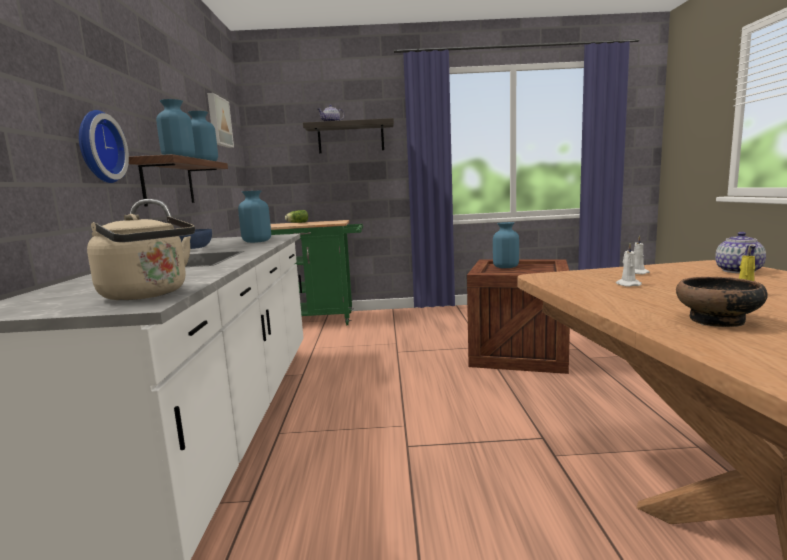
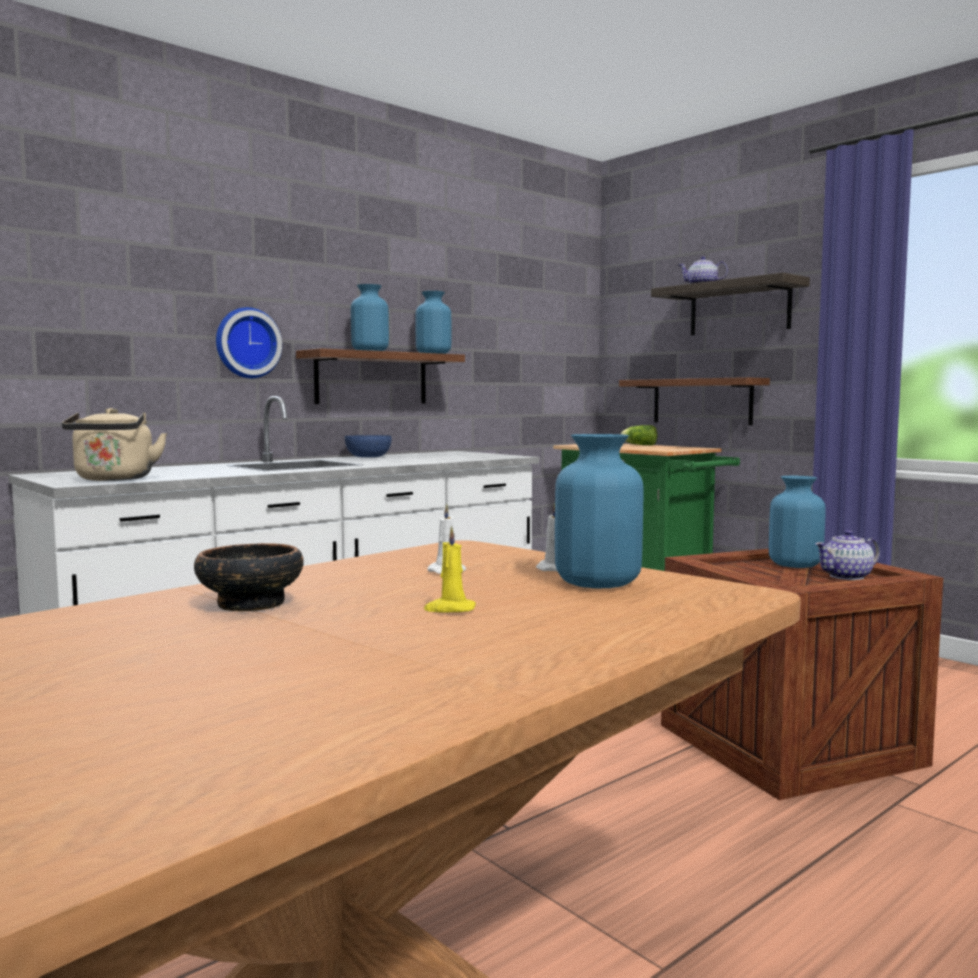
camera: 50 degrees right, 5 degrees down
picture [207,93,234,148] -> none
blue vase [238,190,271,243] -> blue vase moved to [555,434,643,588]
teapot [715,232,766,273] -> teapot moved to [815,530,880,580]
none -> shelf [619,377,770,425]

